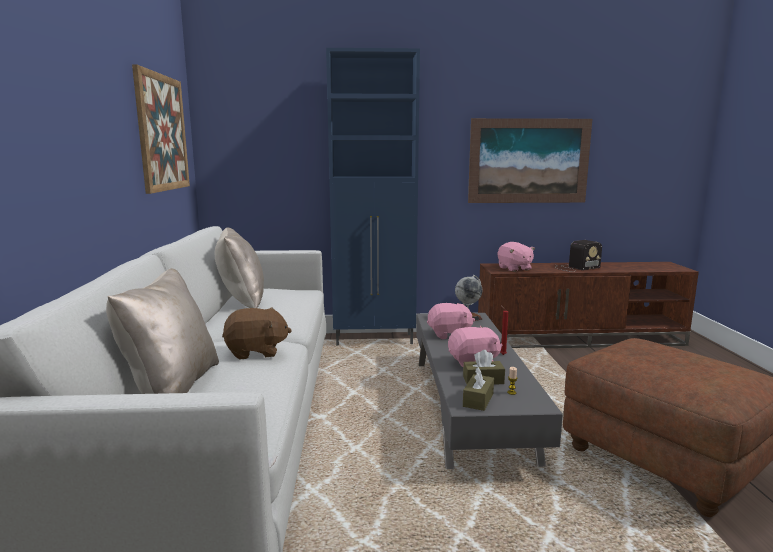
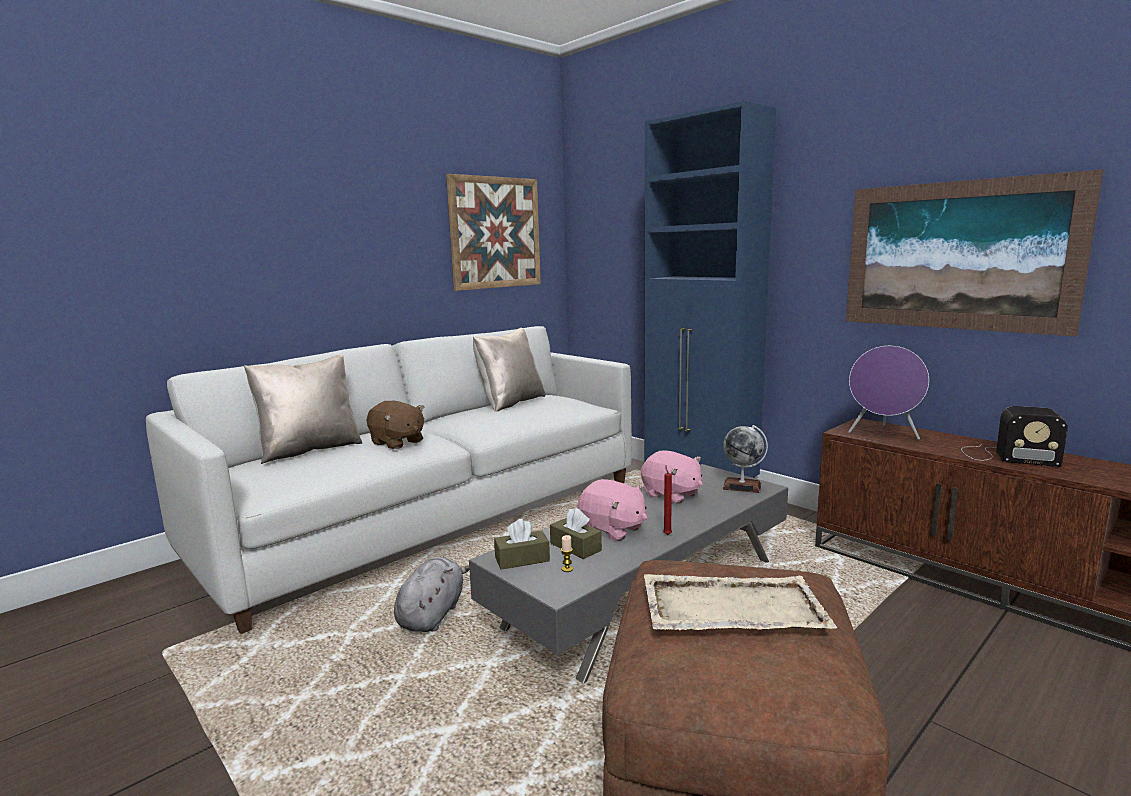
camera: 50 degrees right, 0 degrees up
pink plush toy [498,242,535,272] -> purple speaker [848,346,929,440]
none -> grey plush toy [394,557,469,632]
none -> beige tray [644,574,837,630]

